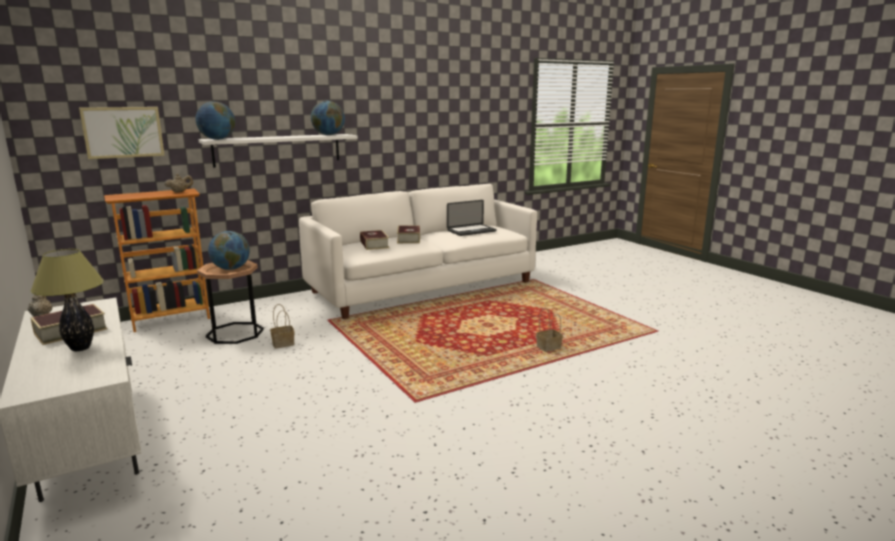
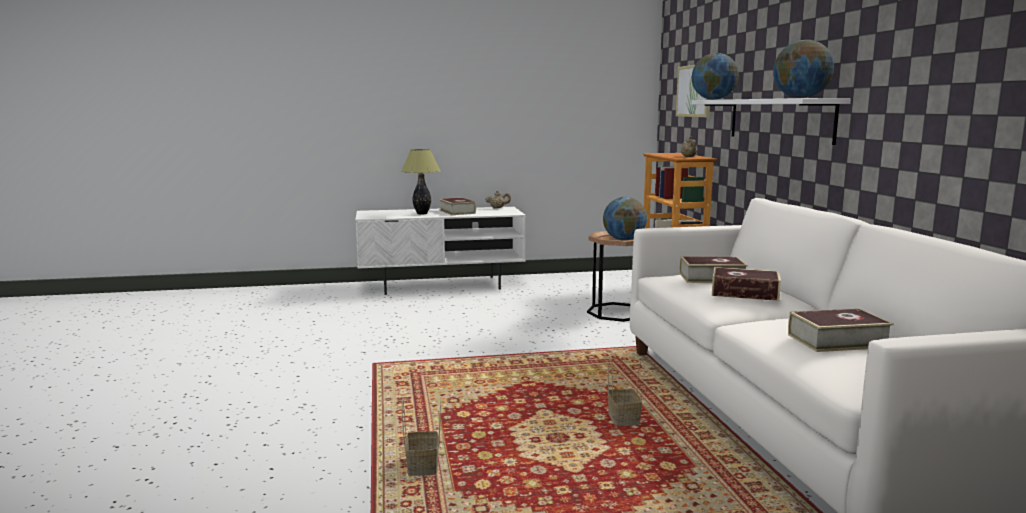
camera: 110 degrees right, 5 degrees down
basket [270,304,295,349] -> basket moved to [608,358,644,426]
laptop [447,200,496,236] -> book [788,309,894,352]

